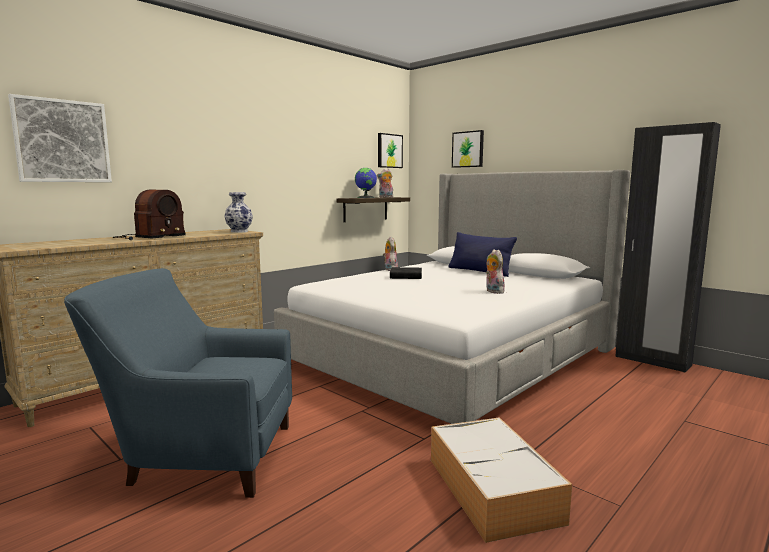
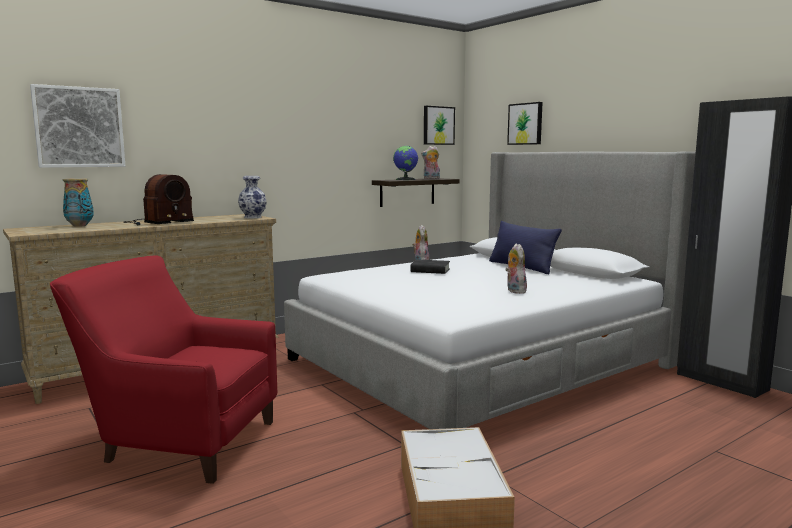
camera: 10 degrees right, 0 degrees up
blue armchair [64,268,292,498] -> red armchair [50,255,277,484]
none -> vase [63,178,94,227]

